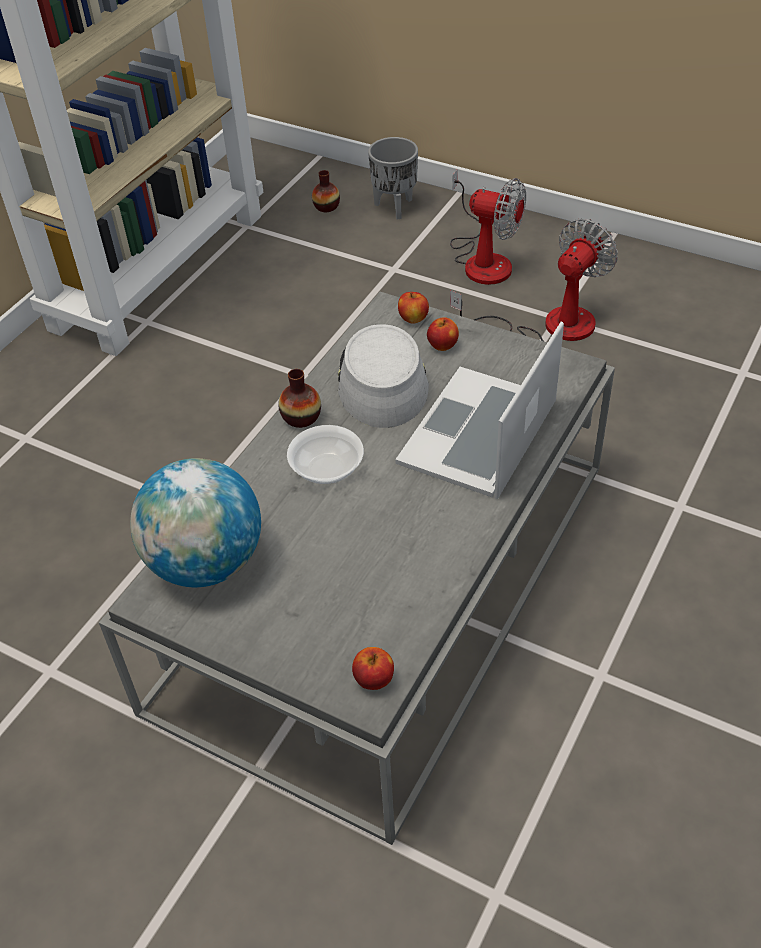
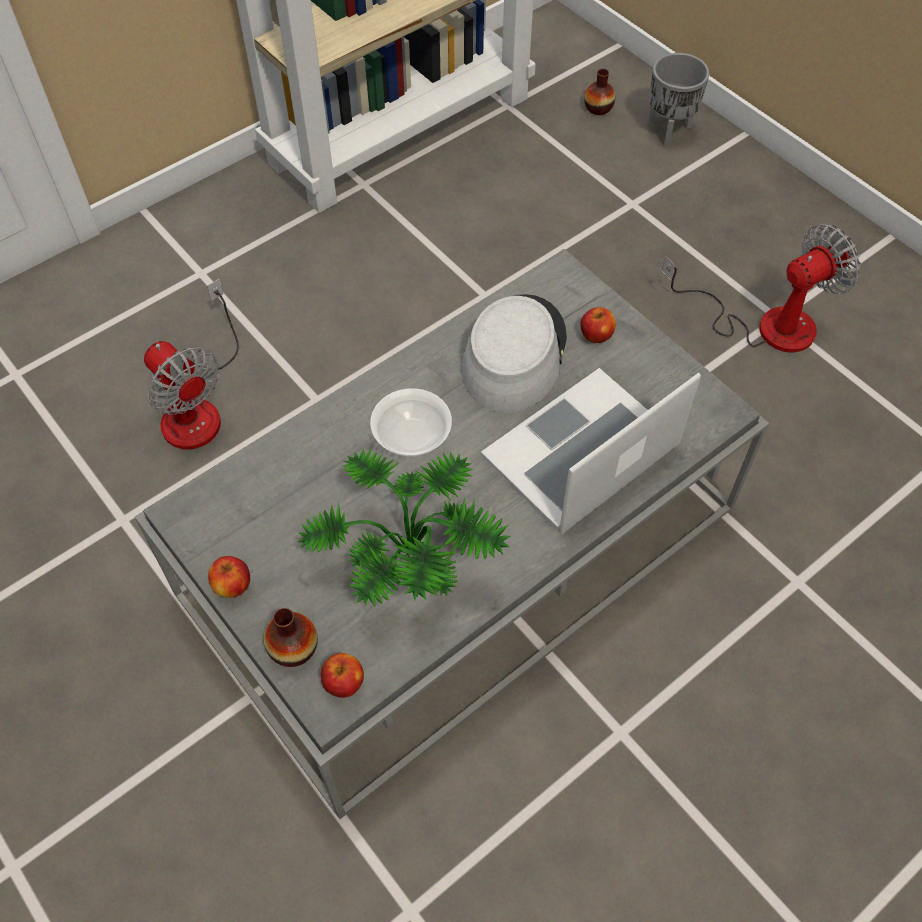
camera: 20 degrees right, 10 degrees up
globe [130,458,261,587] -> none
vase [279,369,321,428] -> vase moved to [263,608,318,667]
apple [398,292,429,324] -> apple moved to [208,556,250,598]
fan [450,169,526,285] -> fan moved to [144,278,239,449]
none -> potted plant [297,448,511,607]

